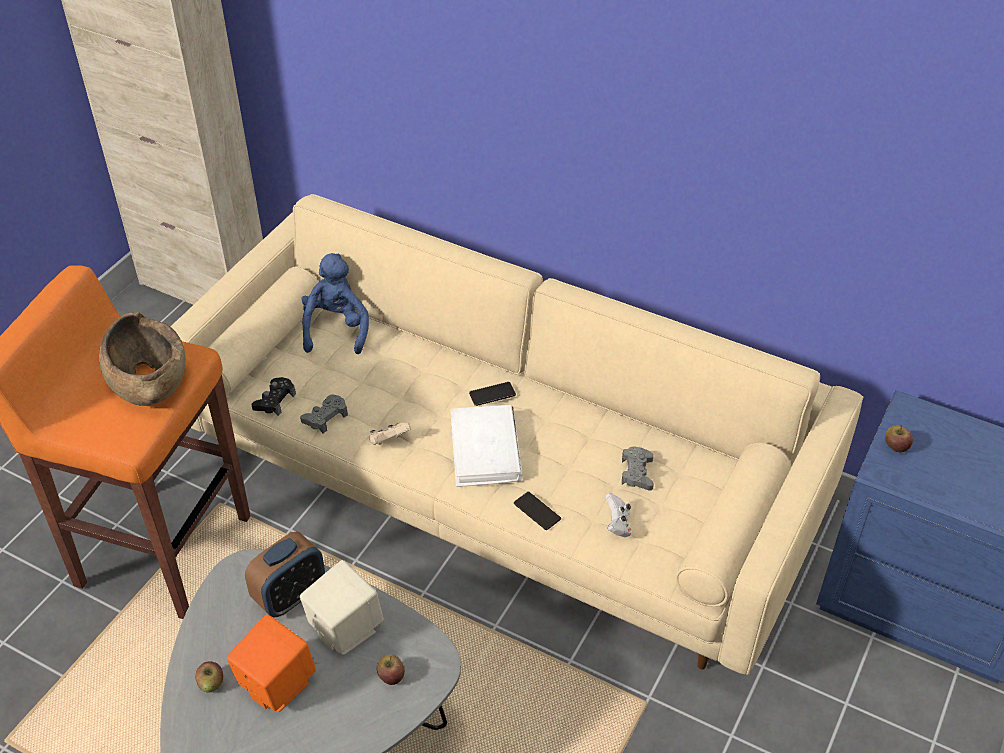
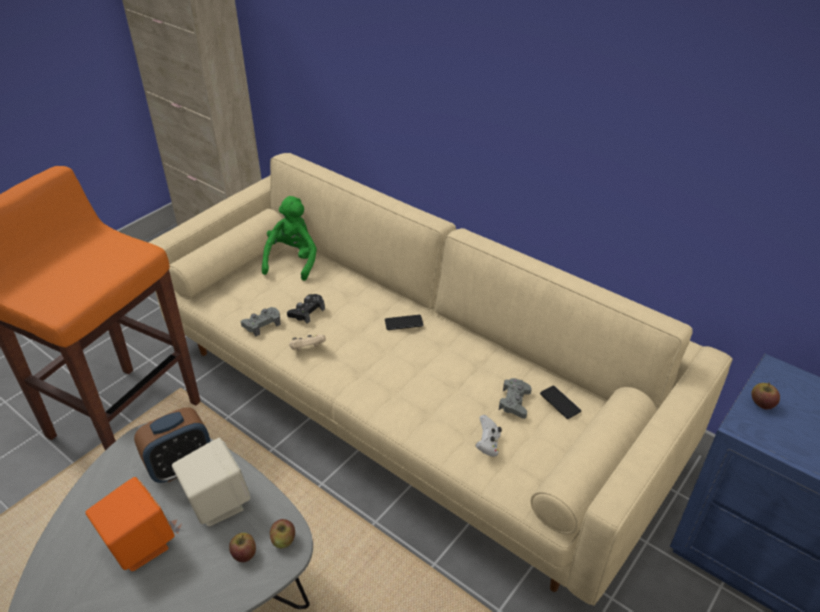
camera: 10 degrees right, 5 degrees down
brown bowl [99,312,186,406] -> none
apple [195,661,223,693] -> apple moved to [270,519,295,548]
black game controller [251,377,296,416] -> black game controller moved to [287,294,325,324]
blue plush toy [301,253,369,354] -> green plush toy [262,196,317,281]
white book [451,405,523,487] -> none
phone [514,492,561,530] -> phone moved to [540,386,581,419]

